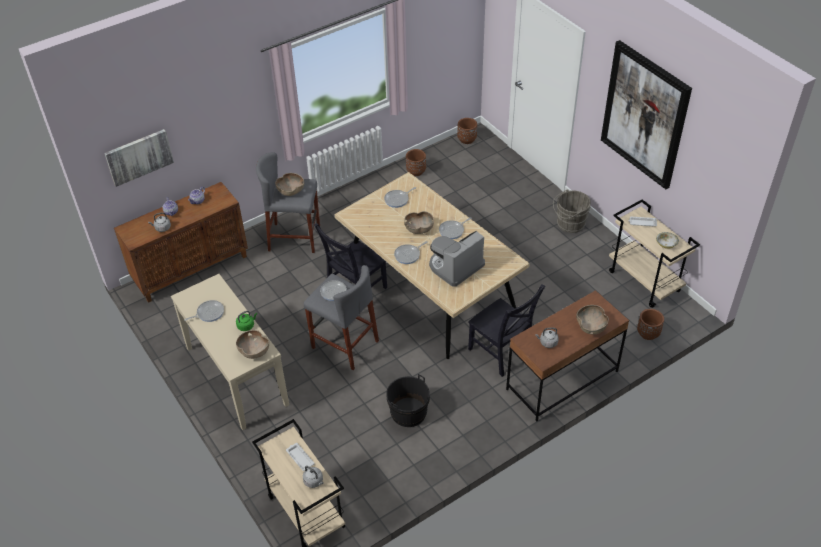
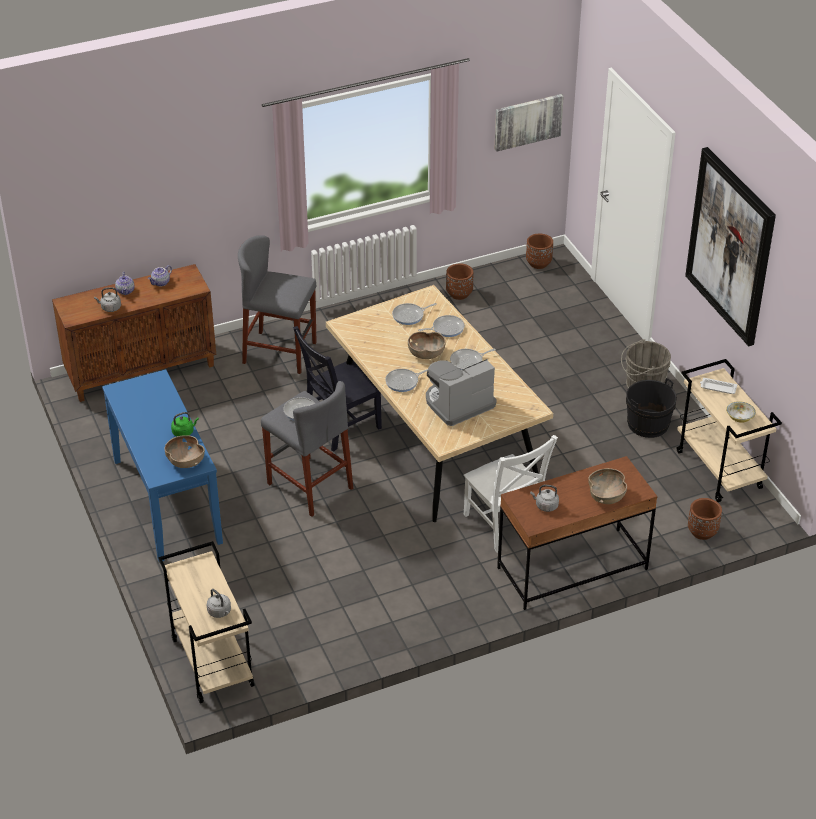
camera: 10 degrees right, 5 degrees down
picture [104,129,174,187] -> picture moved to [495,94,564,152]
beige console table [171,274,289,430] -> blue console table [102,369,223,561]
frying pan [184,300,224,322] -> frying pan moved to [418,315,464,337]
brown bowl [275,173,304,196] -> none
white tray [286,443,315,471] -> none
black bucket [386,374,430,427] -> black bucket moved to [626,378,677,438]
black chair [468,285,545,377] -> white chair [463,435,558,553]

